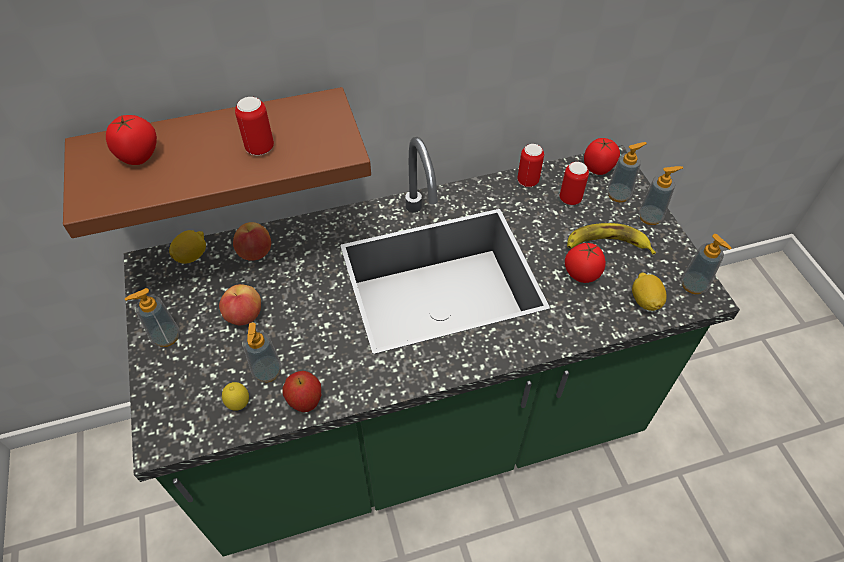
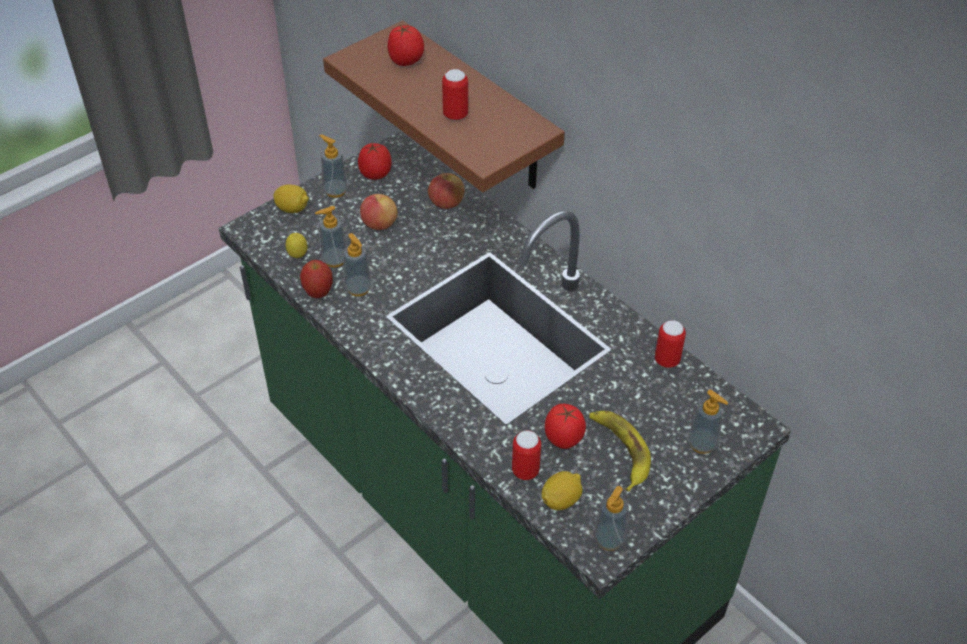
camera: 65 degrees right, 5 degrees down
lemon [169,230,206,264] -> lemon moved to [273,185,309,213]
can [560,162,589,205] -> can moved to [512,430,541,480]
tomato [584,138,620,175] -> tomato moved to [358,143,392,180]
soap dispenser [638,166,683,225] -> soap dispenser moved to [343,233,372,296]

